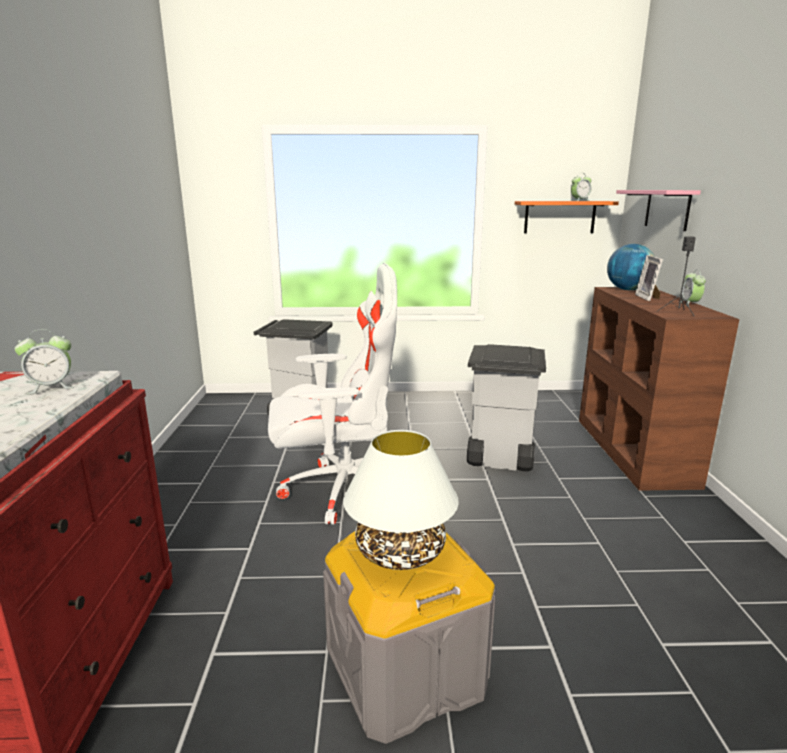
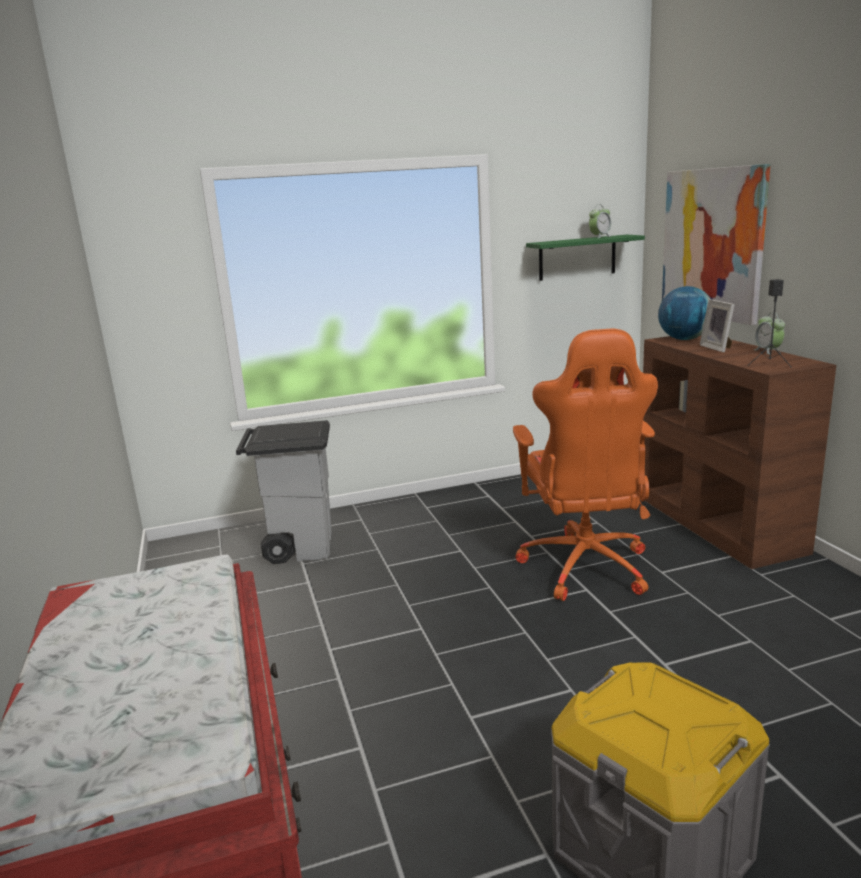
camera: 15 degrees left, 0 degrees up
alarm clock [15,329,74,394] -> none
white office chair [268,262,397,525] -> none
white table lamp [343,430,459,570] -> none
grey trash can [467,344,546,471] -> orange office chair [513,329,658,601]
orange shelf [515,201,619,233] -> green shelf [526,235,645,281]
pink shelf [616,190,701,231] -> picture [662,164,771,325]

